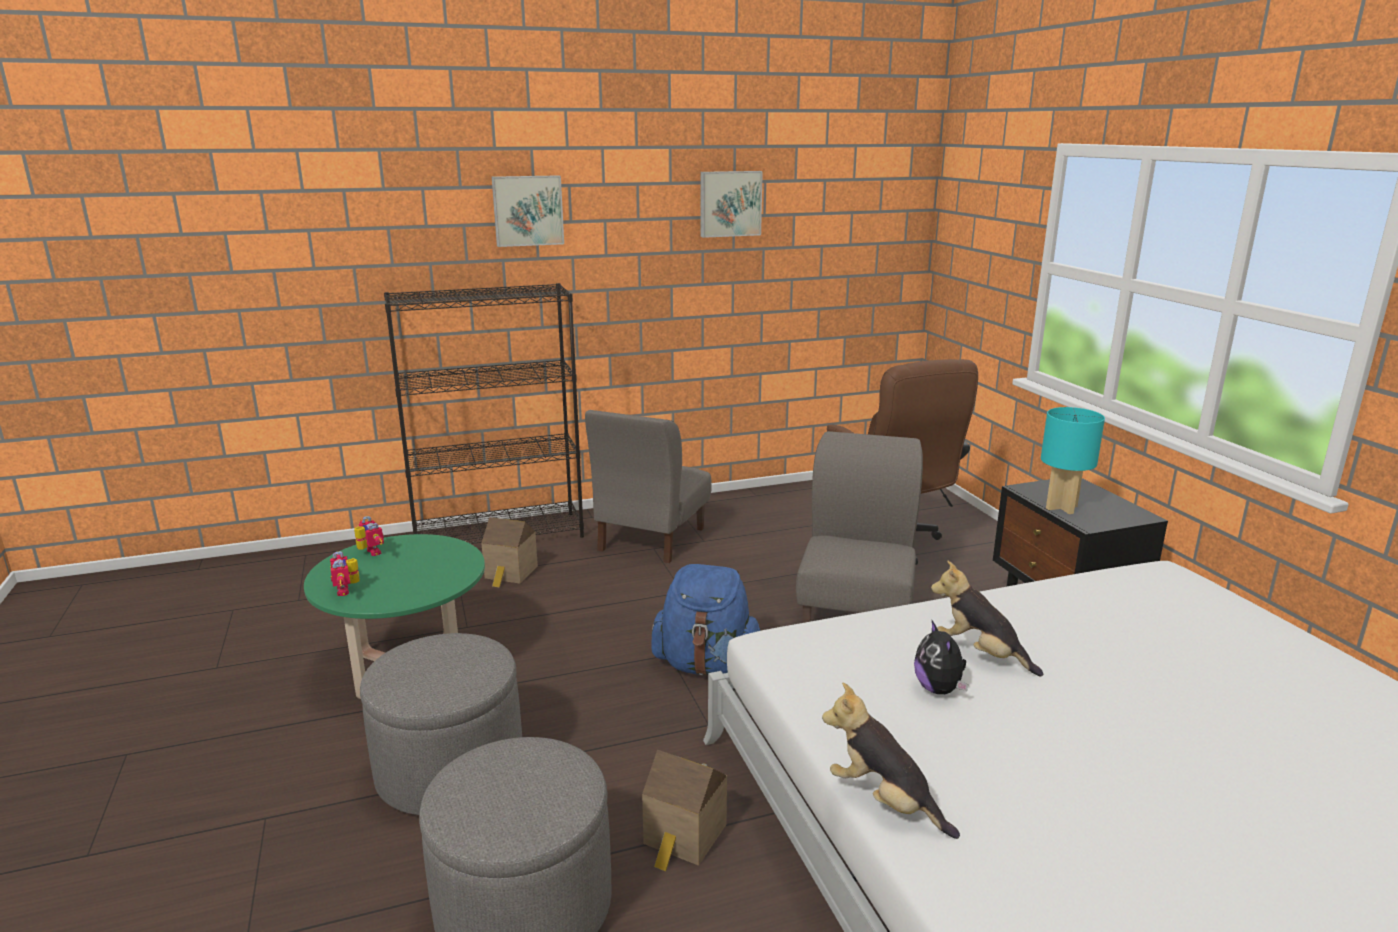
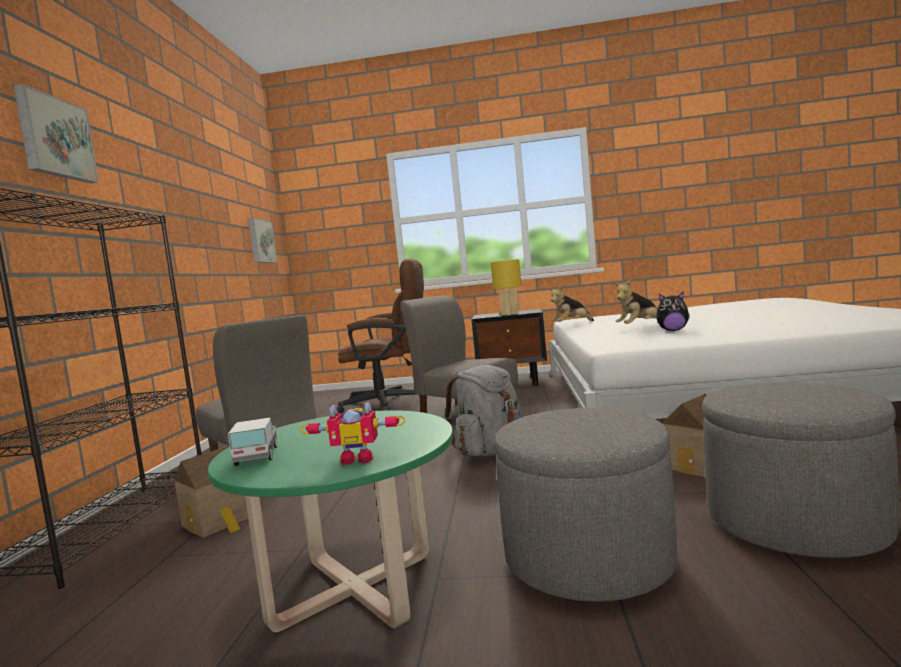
camera: 65 degrees left, 15 degrees down
toy robot [354,516,384,556] -> toy truck [228,418,277,466]
blue backpack [651,564,760,675] -> grey backpack [443,365,522,456]
picture [701,171,763,238] -> picture moved to [248,218,277,263]
plush toy [822,683,960,839] -> plush toy moved to [549,286,594,322]
turquoise table lamp [1041,407,1105,514] -> yellow table lamp [491,259,522,315]

